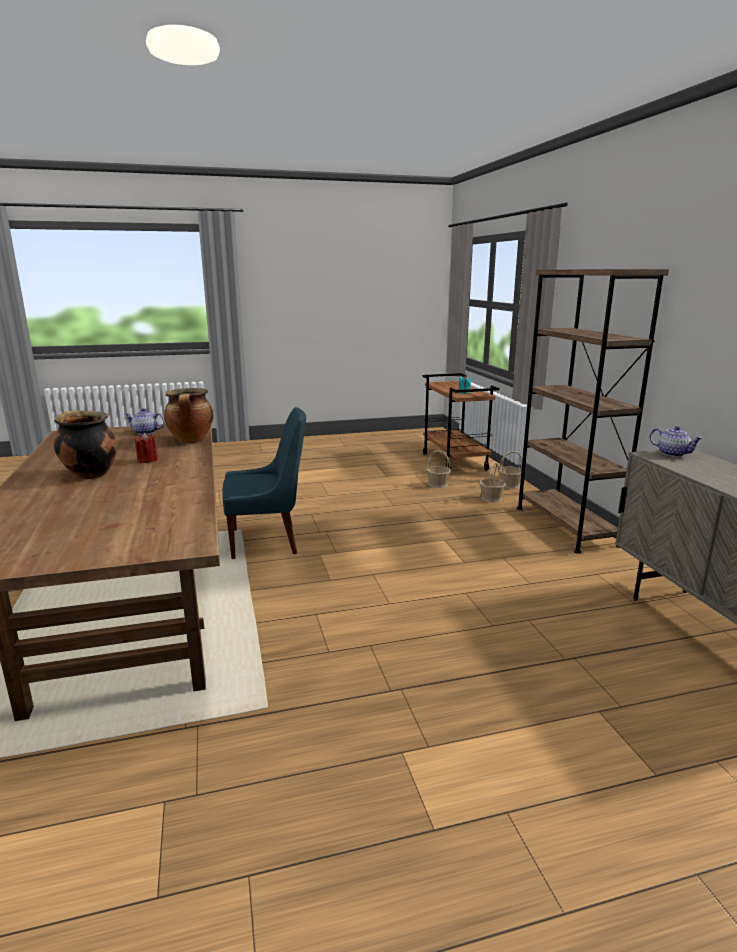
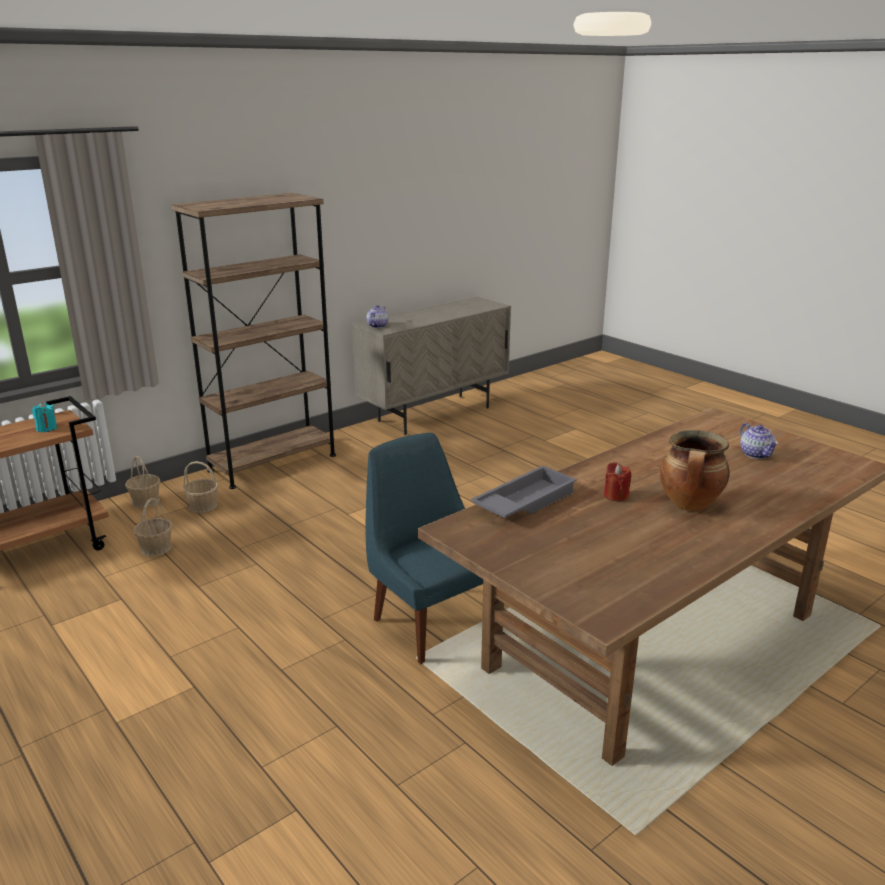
camera: 115 degrees left, 5 degrees up
teapot [124,408,165,435] -> teapot moved to [740,423,778,459]
cooking pot [164,388,213,443] -> grey tray [471,466,577,518]

